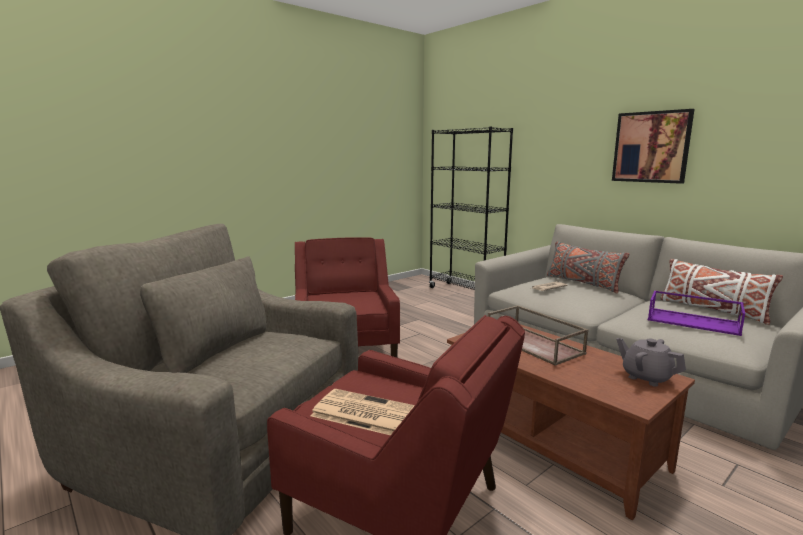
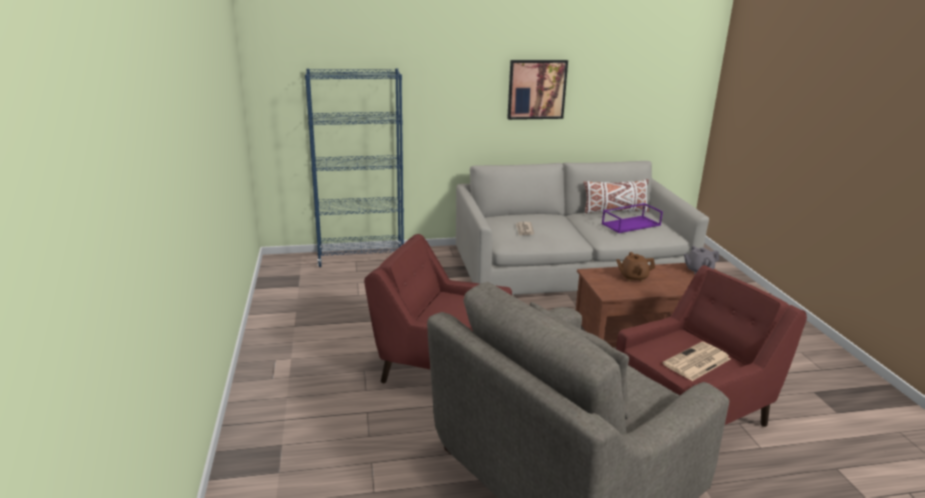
camera: 60 degrees left, 10 degrees up
black bookcase [429,127,513,290] -> blue bookcase [305,68,404,267]
brown tray [488,305,589,366] -> brown teapot [616,252,655,282]
grey pillow [547,242,629,293] -> none

